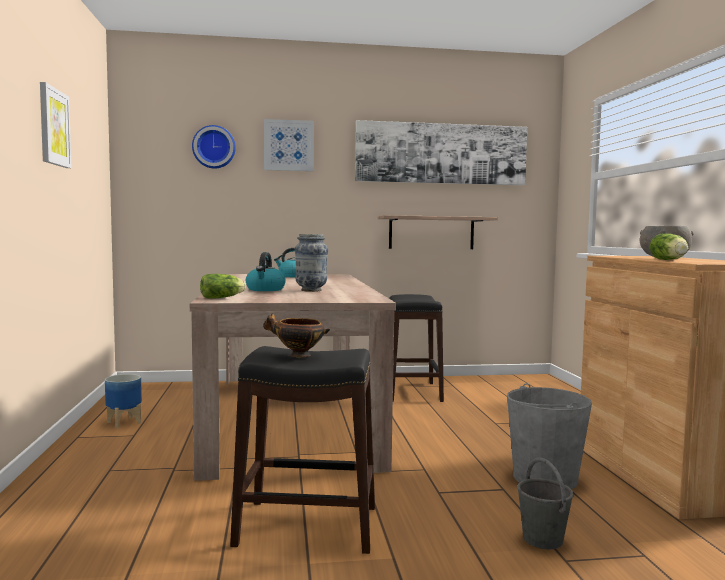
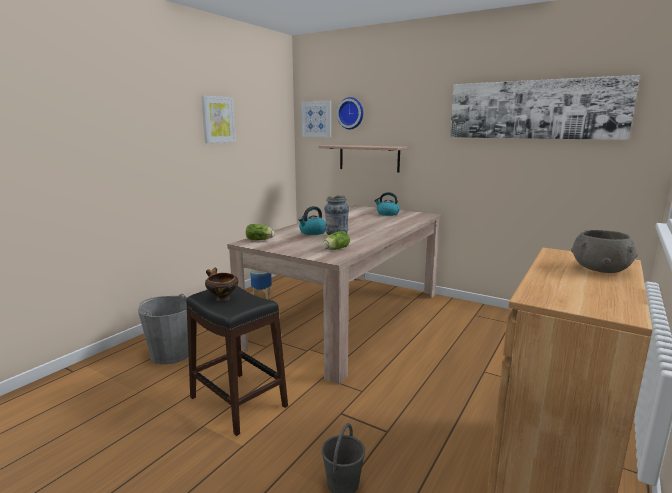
camera: 40 degrees right, 10 degrees up
picture [264,119,314,171] -> picture moved to [301,101,331,137]
shelf [378,215,498,249] -> shelf moved to [318,145,409,173]
black stool [389,294,444,402] -> none
grey bucket [507,383,592,489] -> grey bucket moved to [138,294,189,364]
lettuce [650,233,688,260] -> lettuce moved to [323,231,350,250]

